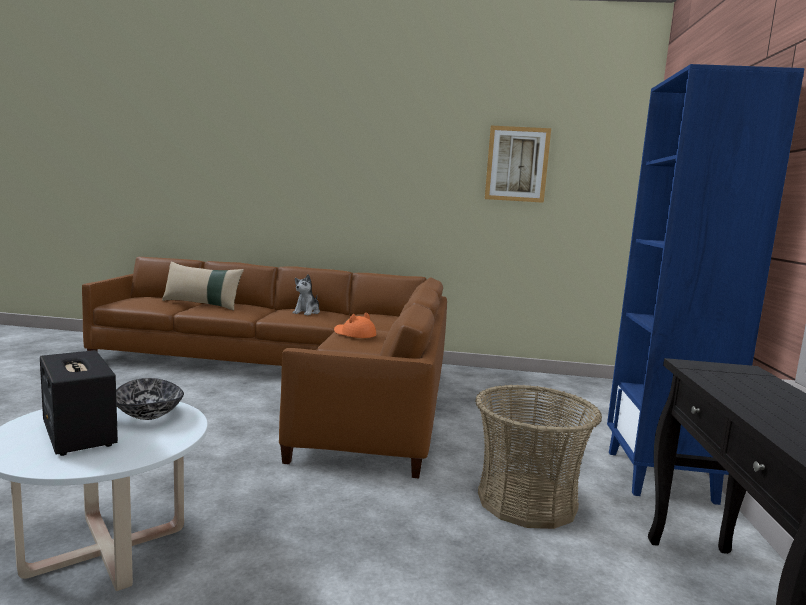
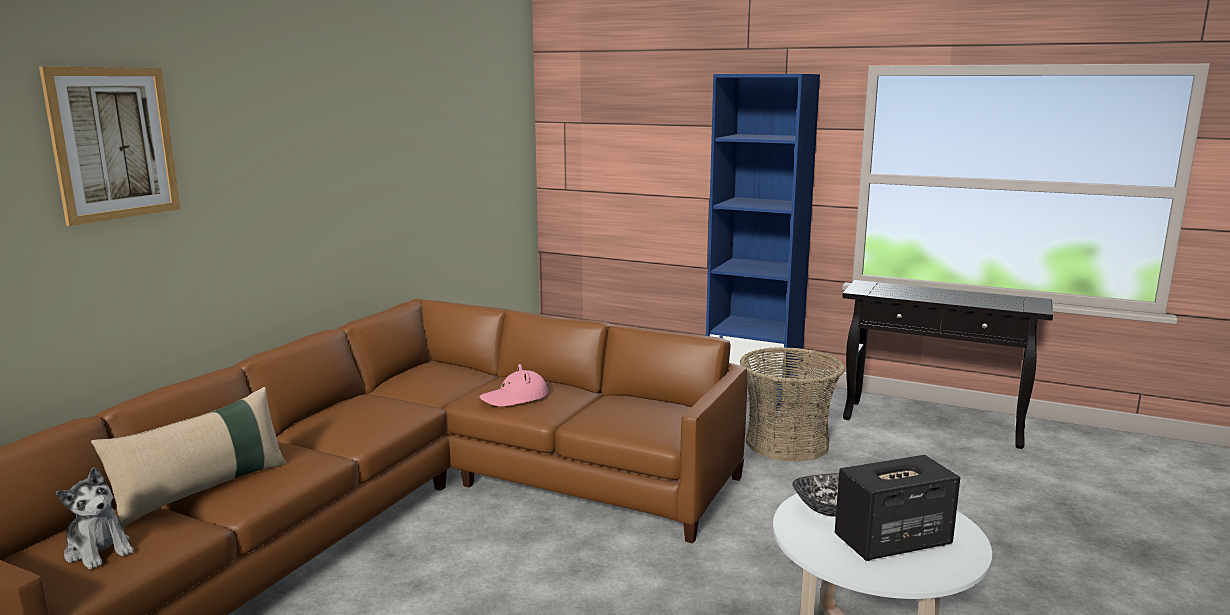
camera: 70 degrees left, 5 degrees up
plush toy [293,274,320,315] -> plush toy moved to [56,467,134,569]
orange hat [334,313,376,338] -> pink hat [479,364,548,407]
picture [485,126,551,203] -> picture moved to [39,67,180,226]

